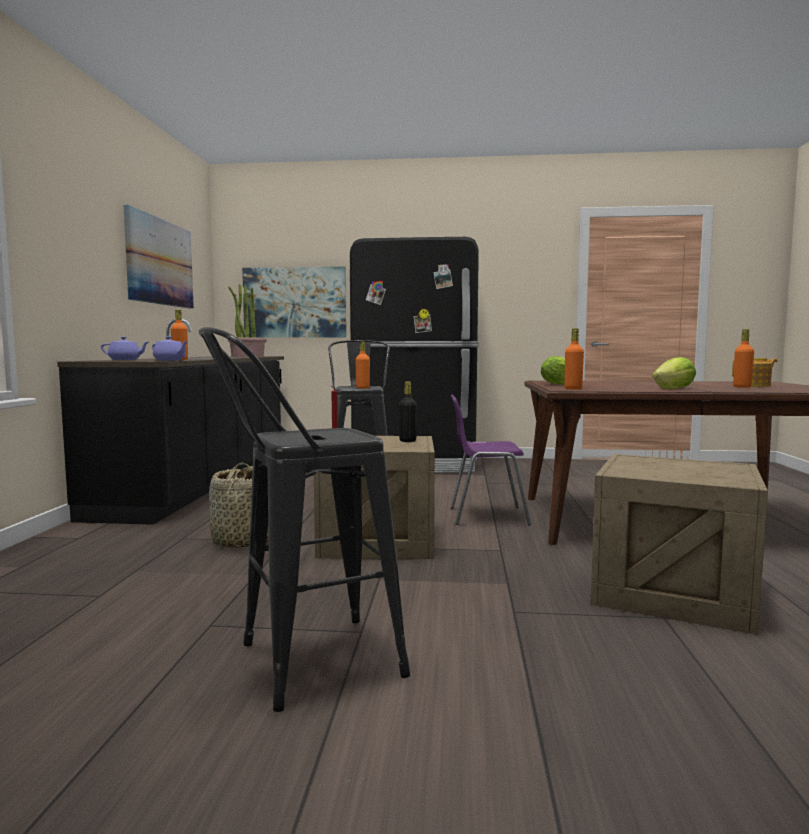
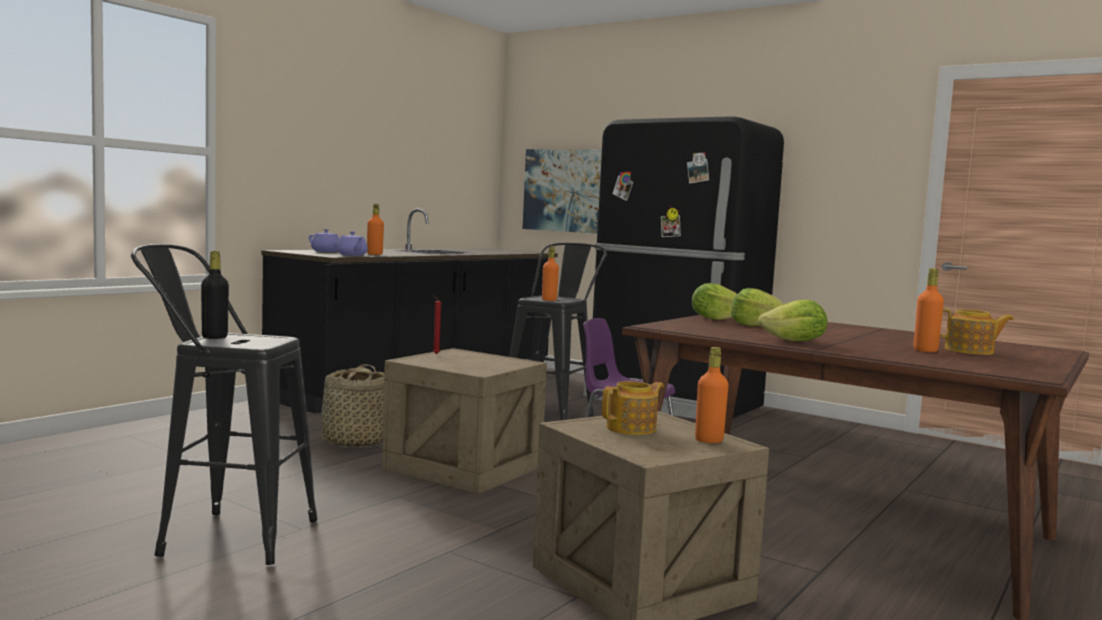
camera: 30 degrees right, 0 degrees up
picture [124,205,194,309] -> none
potted plant [228,284,266,357] -> none
black bottle [399,382,417,442] -> black bottle moved to [201,251,229,339]
orange bottle [565,328,584,389] -> orange bottle moved to [695,347,729,443]
none -> teapot [602,381,664,435]
none -> lettuce [731,288,784,327]

